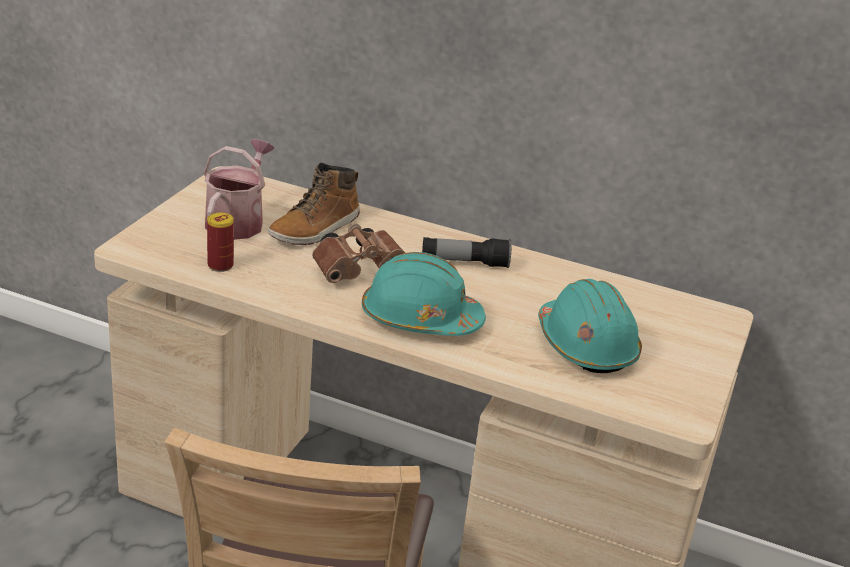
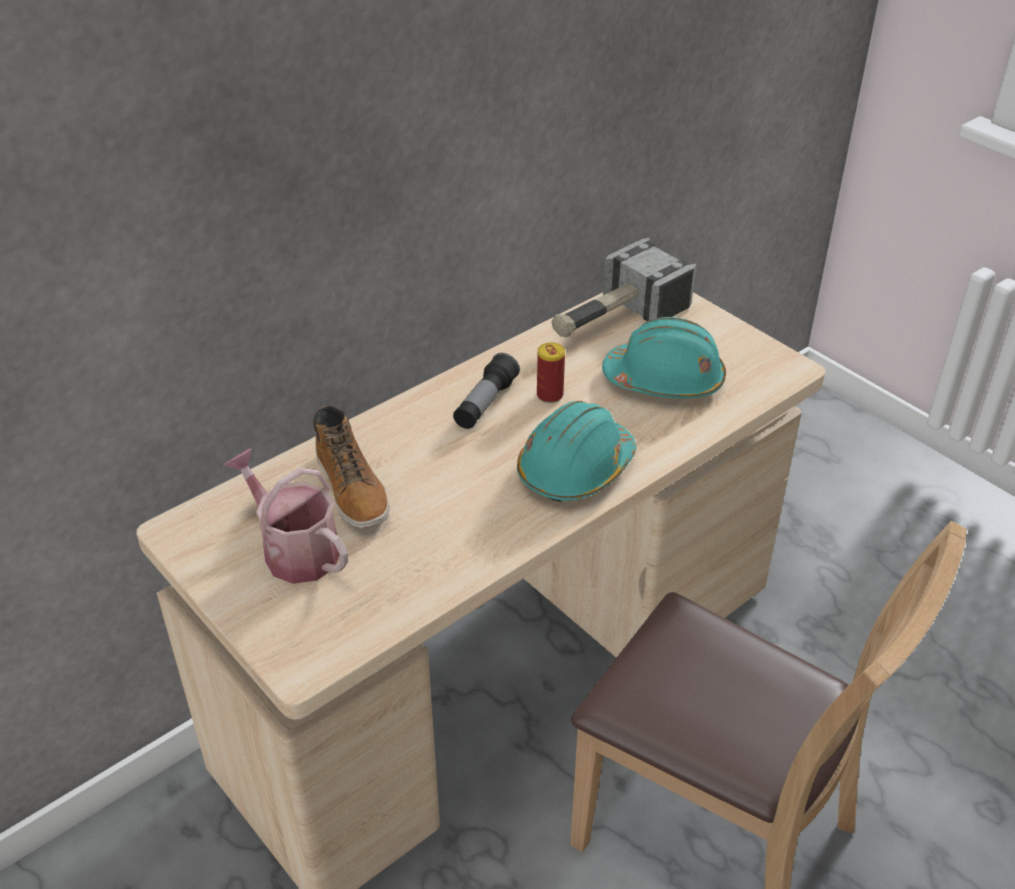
camera: 60 degrees left, 10 degrees up
can [207,213,234,272] -> can moved to [537,342,565,403]
brown binoculars [312,224,405,283] -> none
none -> hammer [552,238,696,337]

